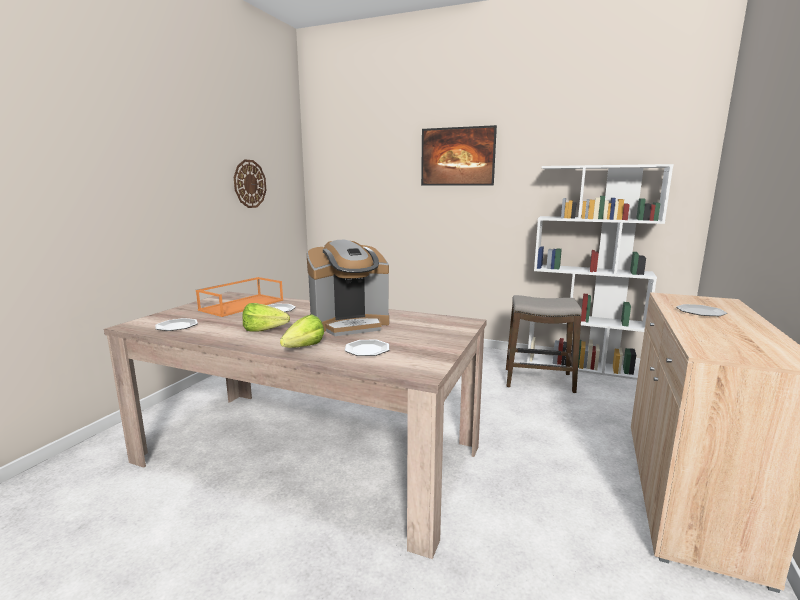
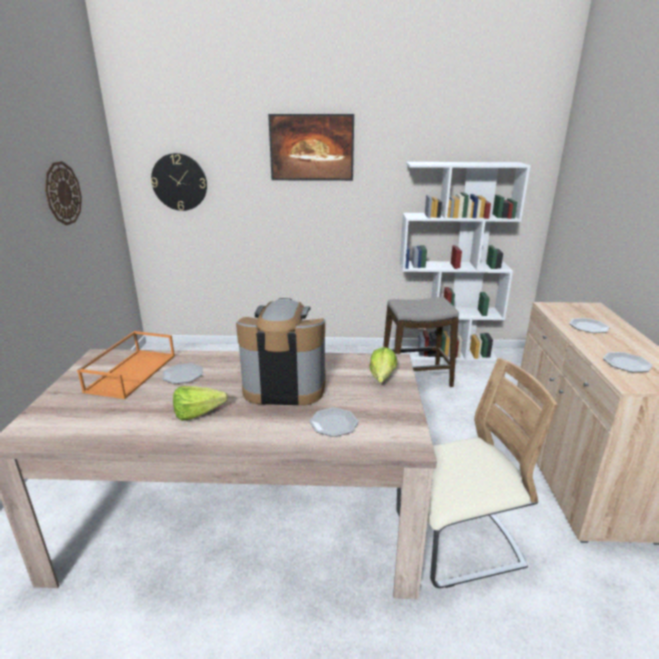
camera: 20 degrees left, 10 degrees up
plate [155,318,198,331] -> plate moved to [603,352,652,372]
lettuce [280,314,324,348] -> lettuce moved to [370,347,397,383]
coffee machine [307,240,389,336] -> coffee machine turned 135 degrees counterclockwise [236,298,325,405]
none -> wall clock [151,153,207,211]
none -> beige chair [396,358,557,588]

